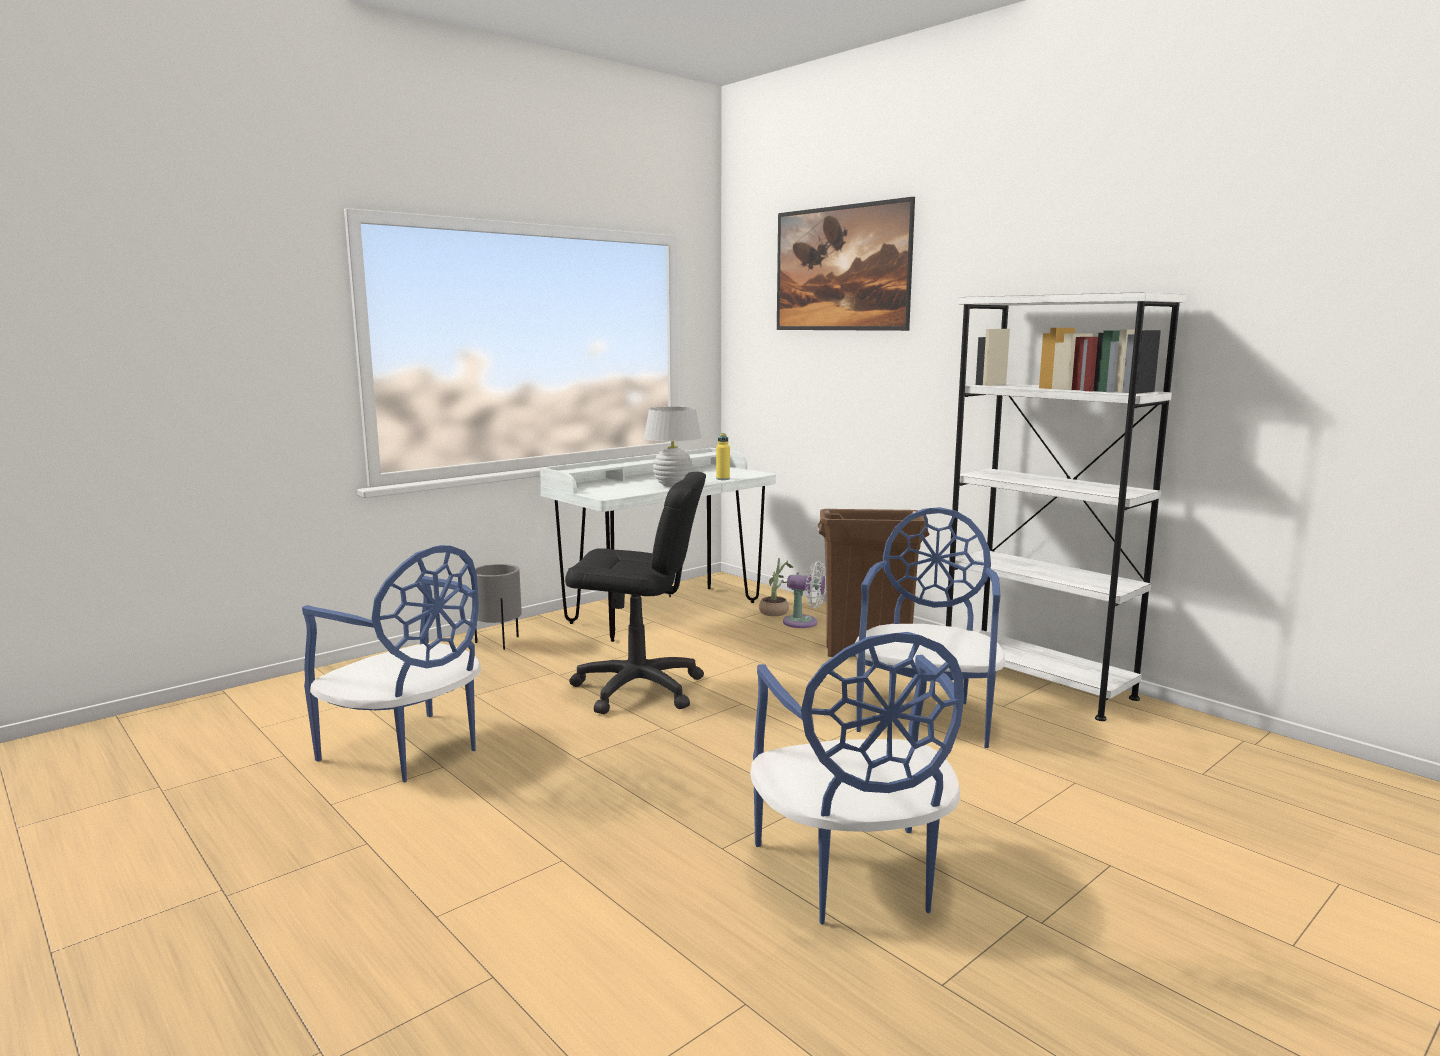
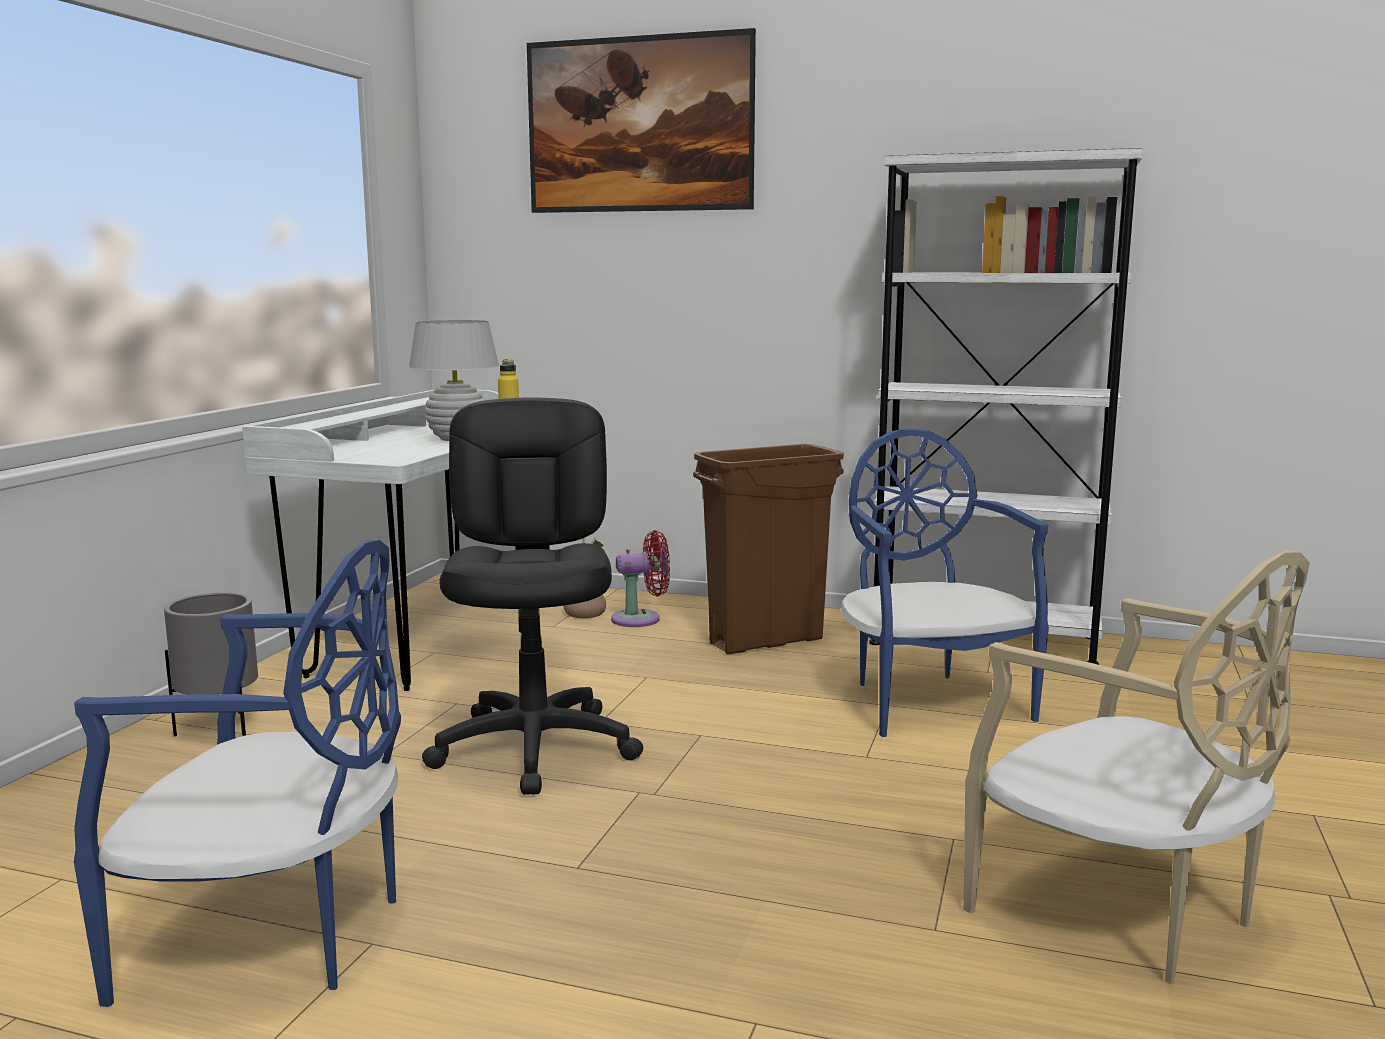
camera: 30 degrees left, 0 degrees up
black office chair [565,472,706,714] -> black office chair turned 75 degrees counterclockwise [422,397,643,795]
blue chair [750,632,964,925] -> beige chair [964,550,1310,984]
white fan [783,561,826,628] -> red fan [611,530,670,627]

